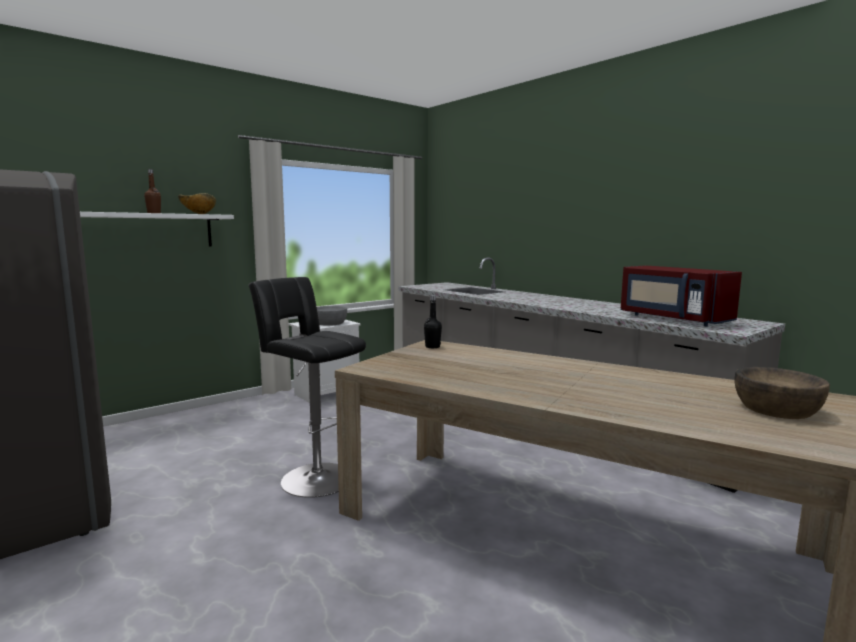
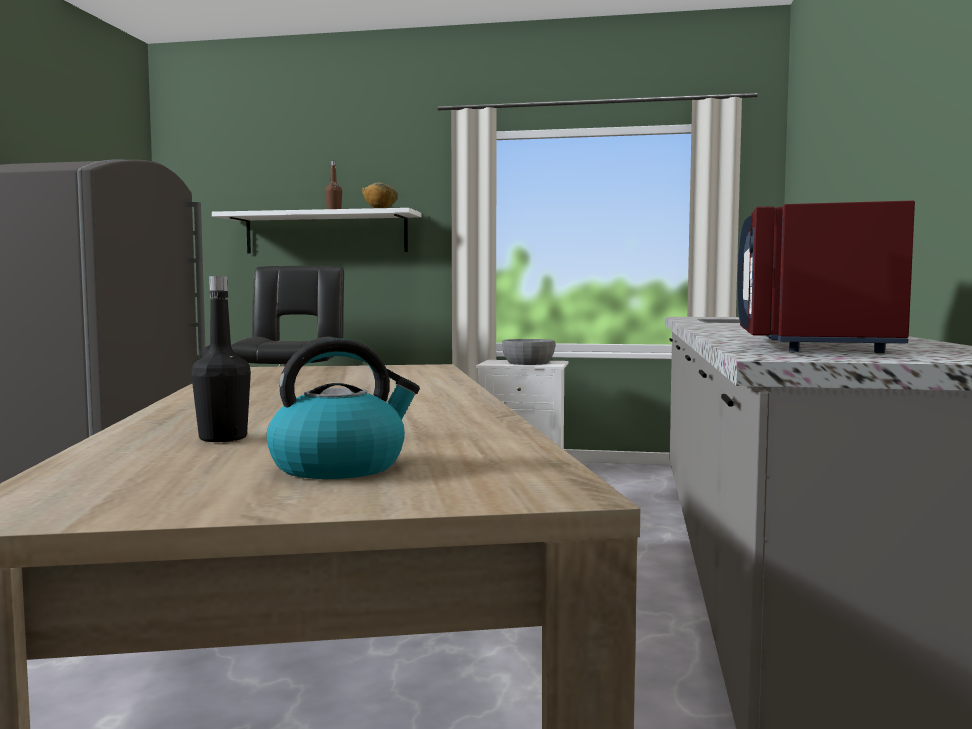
camera: 50 degrees right, 5 degrees down
black bottle [424,295,442,348] -> black bottle moved to [191,276,251,442]
brown bowl [735,367,830,419] -> kettle [266,338,420,479]

